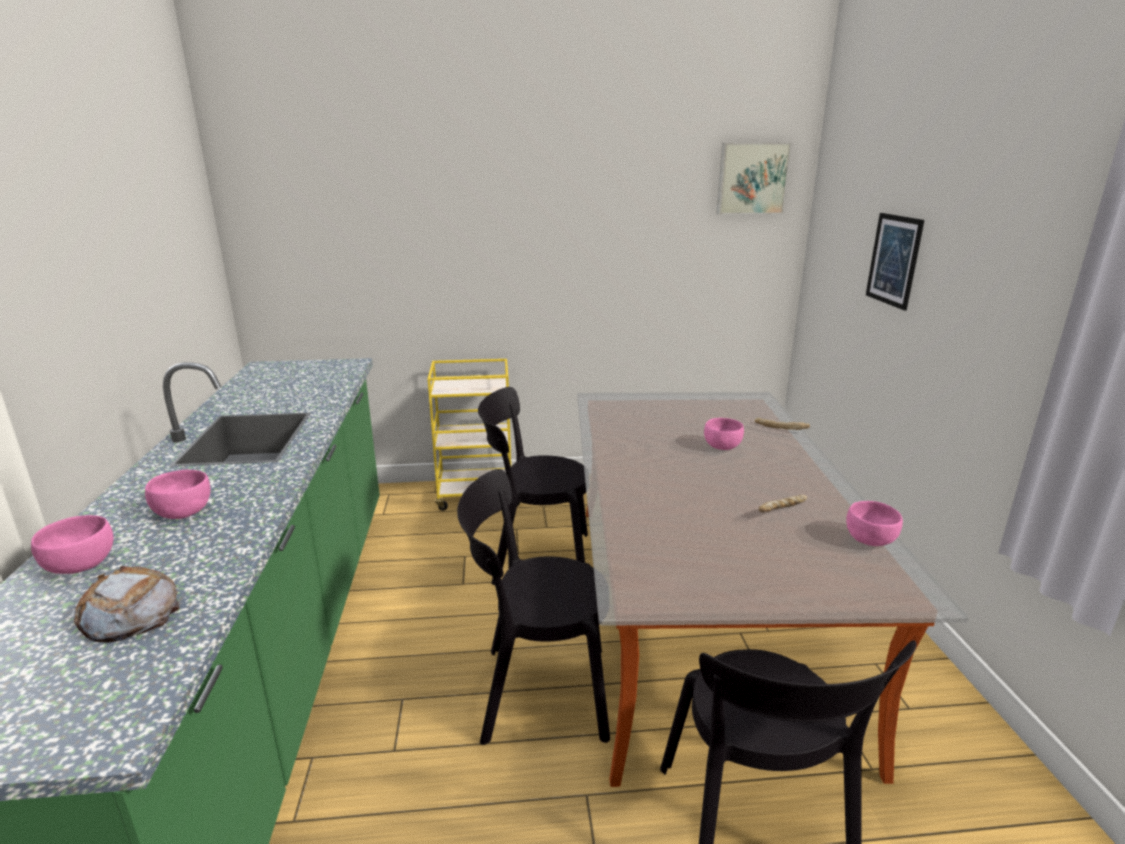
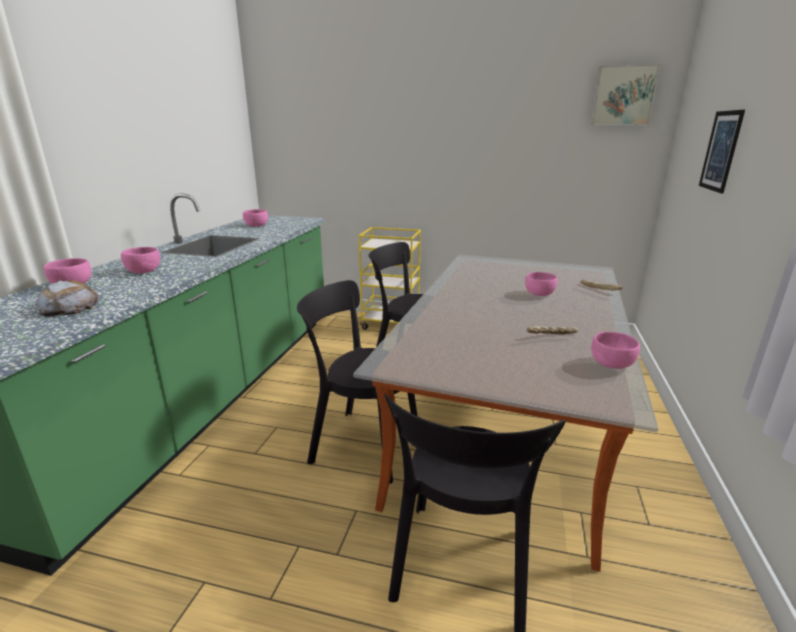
camera: 20 degrees right, 0 degrees up
none -> pink bowl [243,209,268,227]

